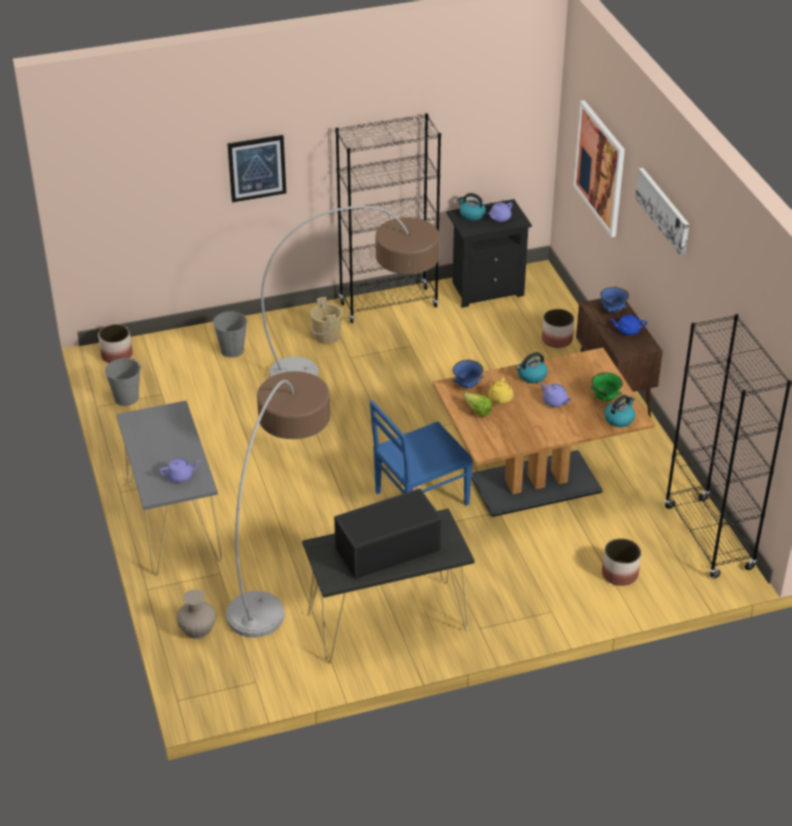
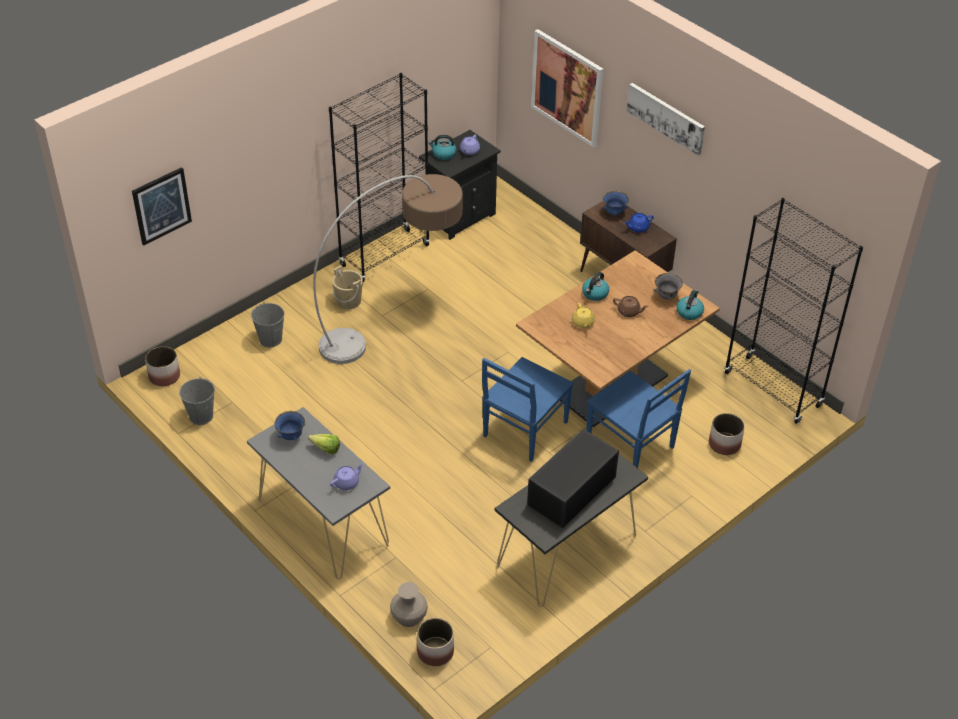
camera: 25 degrees left, 5 degrees up
floor lamp [226,371,330,638] -> none
picture [227,135,286,202] -> picture moved to [132,167,192,245]
blue bowl [453,360,484,388] -> blue bowl moved to [274,411,305,441]
lettuce [463,393,492,417] -> lettuce moved to [308,434,340,454]
purple teapot [541,383,572,407] -> brown teapot [613,296,649,317]
planter [542,309,574,348] -> planter moved to [417,618,454,666]
green bowl [591,372,623,402] -> grey bowl [654,273,683,300]
none -> blue chair [586,369,691,468]

